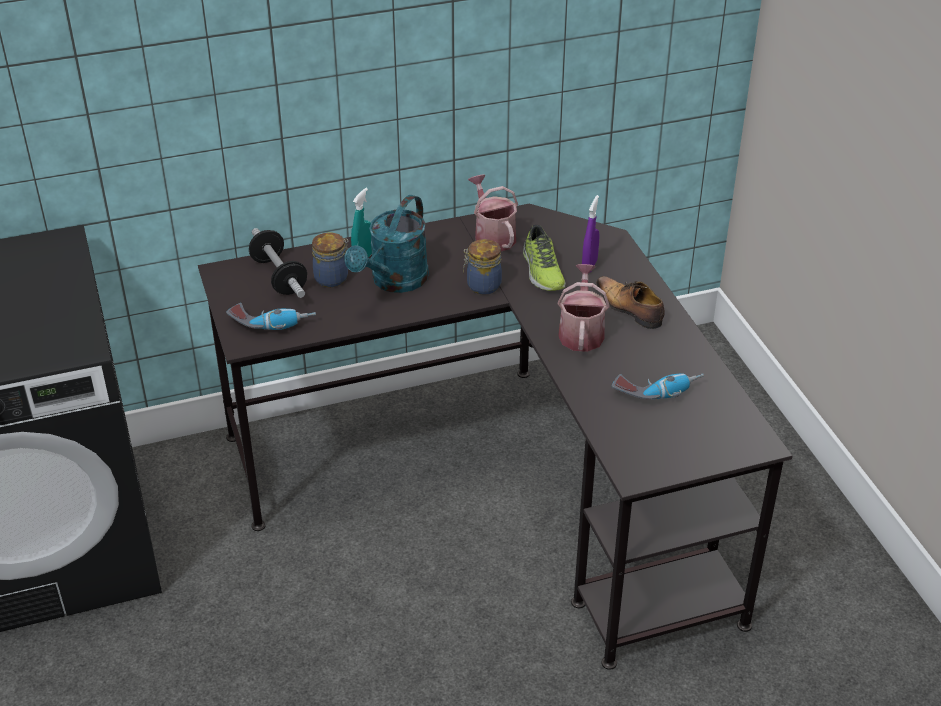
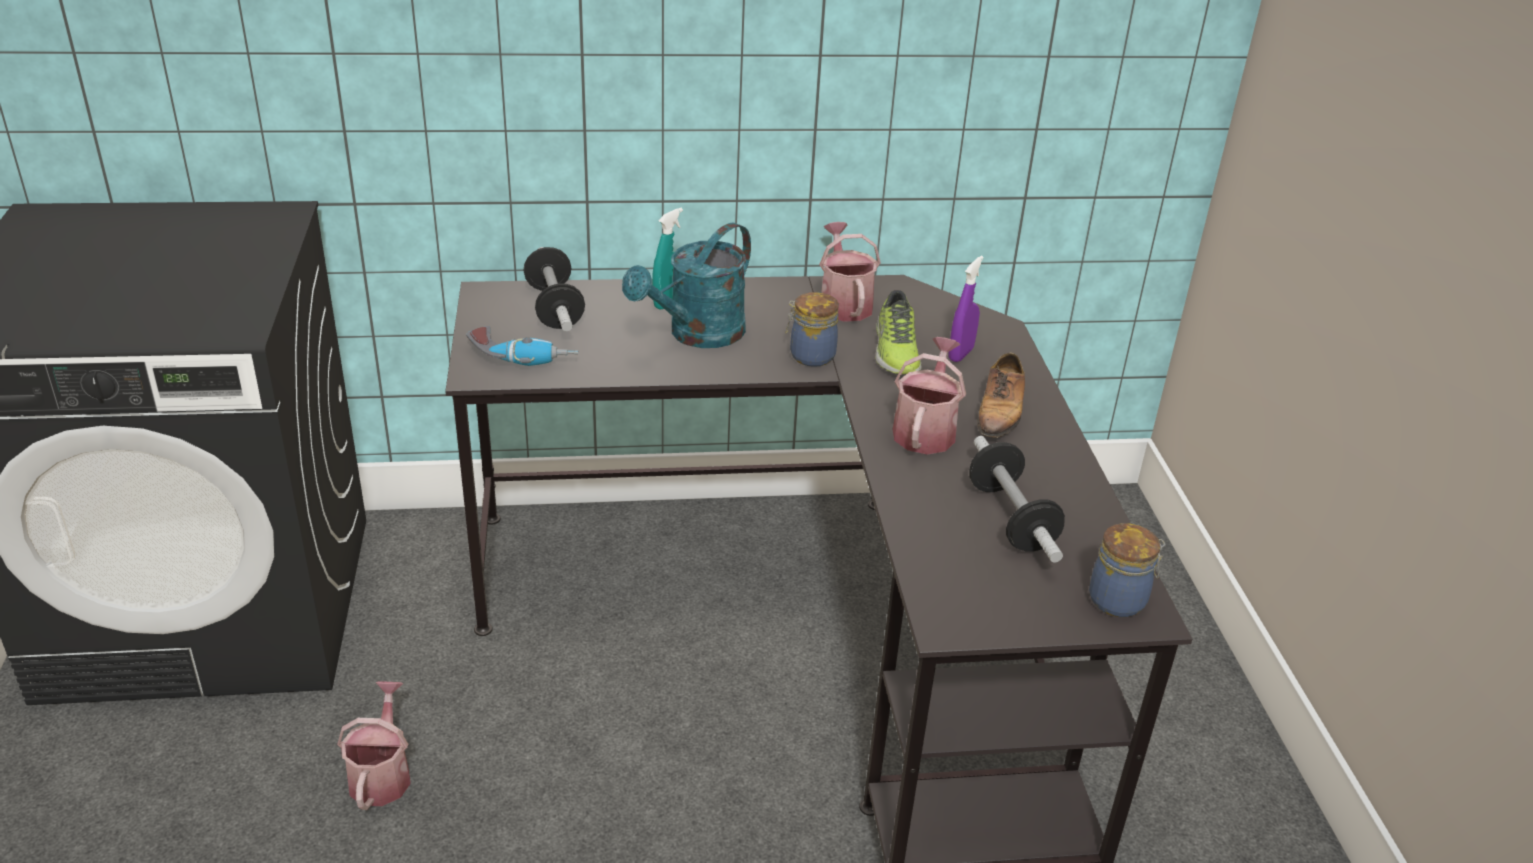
camera: 10 degrees right, 5 degrees down
jar [312,232,349,287] -> jar moved to [1089,523,1166,617]
shoe [596,276,665,329] -> shoe turned 135 degrees counterclockwise [977,353,1025,438]
power drill [612,373,704,400] -> dumbbell [969,436,1065,563]
none -> watering can [337,681,411,810]

